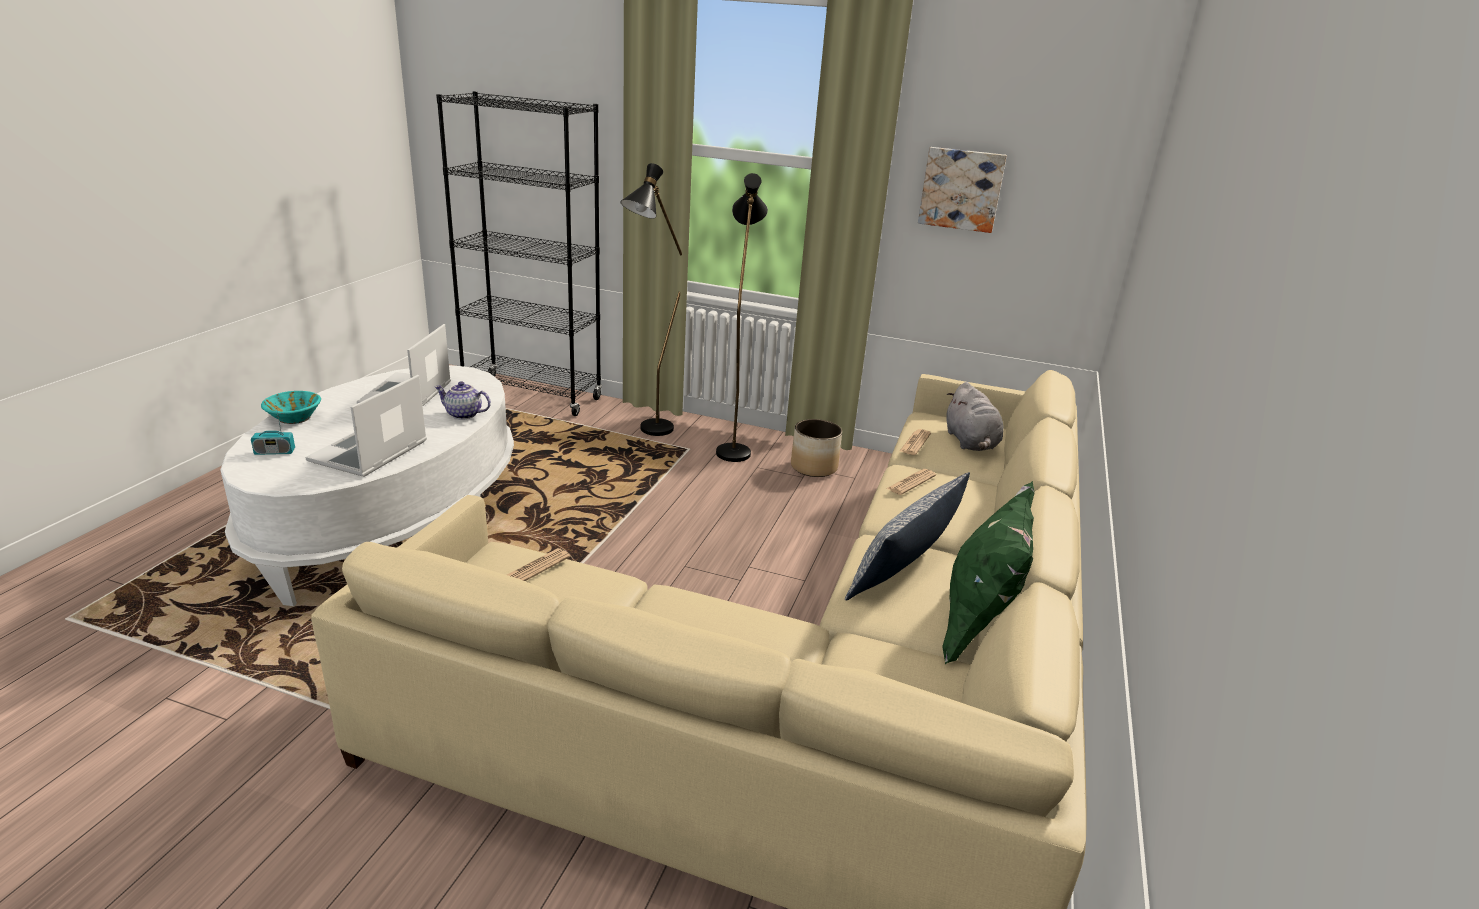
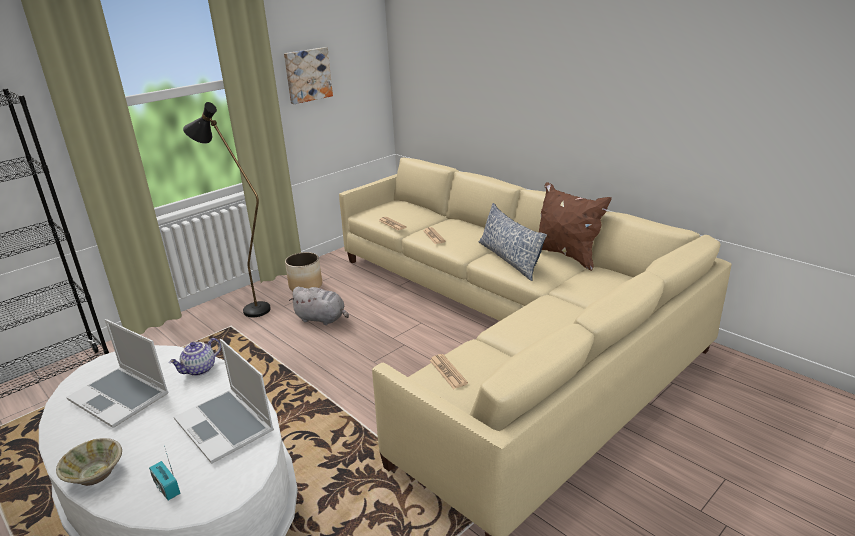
camera: 60 degrees left, 0 degrees up
radio [251,408,295,455] -> radio turned 120 degrees clockwise [149,446,181,501]
turquoise bowl [261,391,321,424] -> beige bowl [56,438,122,486]
black floor lamp [620,163,682,436] -> none
green pillow [942,481,1035,664] -> brown pillow [539,182,612,271]
grey plush toy [947,382,1004,451] -> grey plush toy moved to [289,286,349,325]

